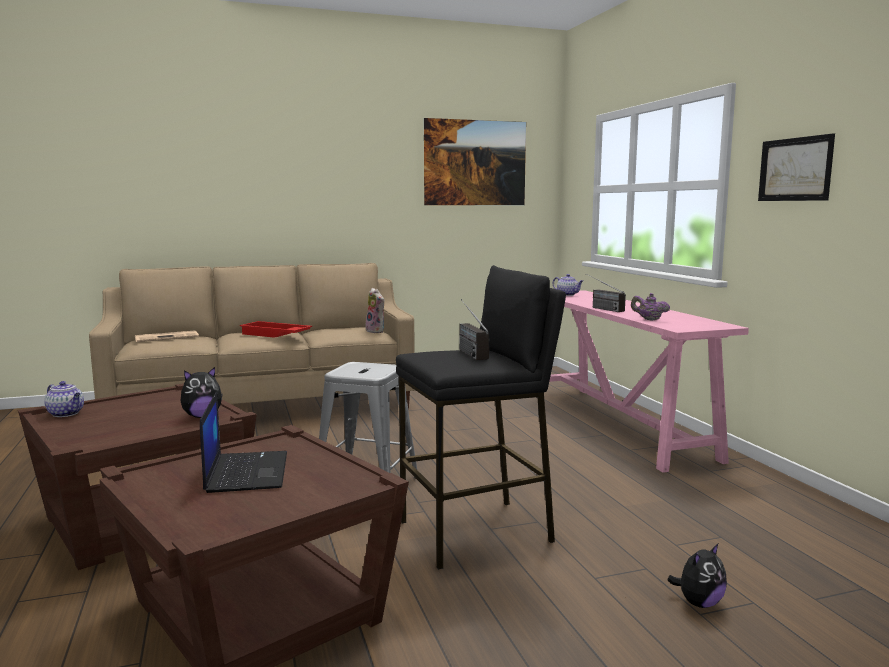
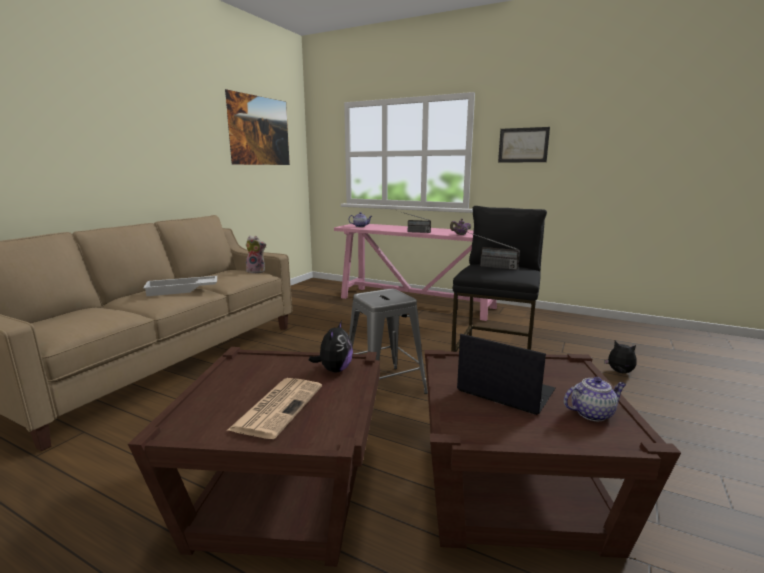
camera: 45 degrees left, 5 degrees up
teapot [44,381,84,417] -> teapot moved to [564,377,626,421]
newspaper [135,331,199,342] -> newspaper moved to [228,378,322,439]
red tray [240,321,312,338] -> white tray [143,276,217,296]
plush toy [667,544,727,608] -> plush toy turned 60 degrees counterclockwise [604,341,637,373]

